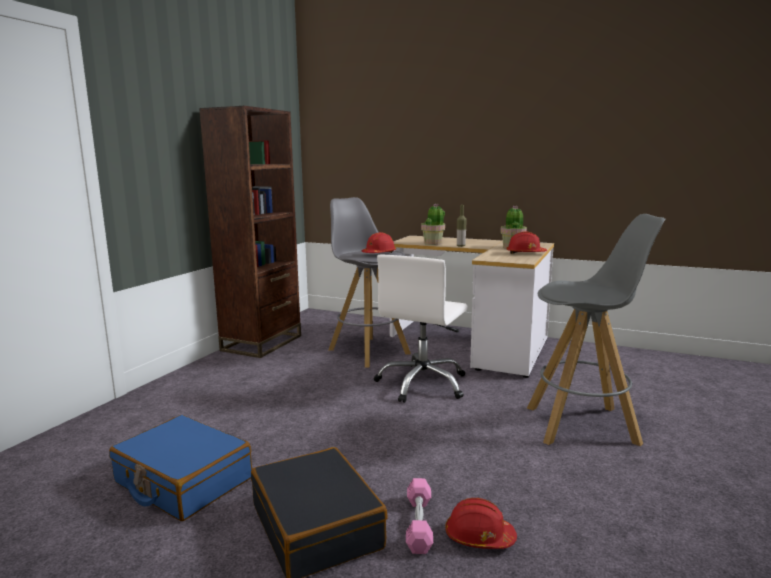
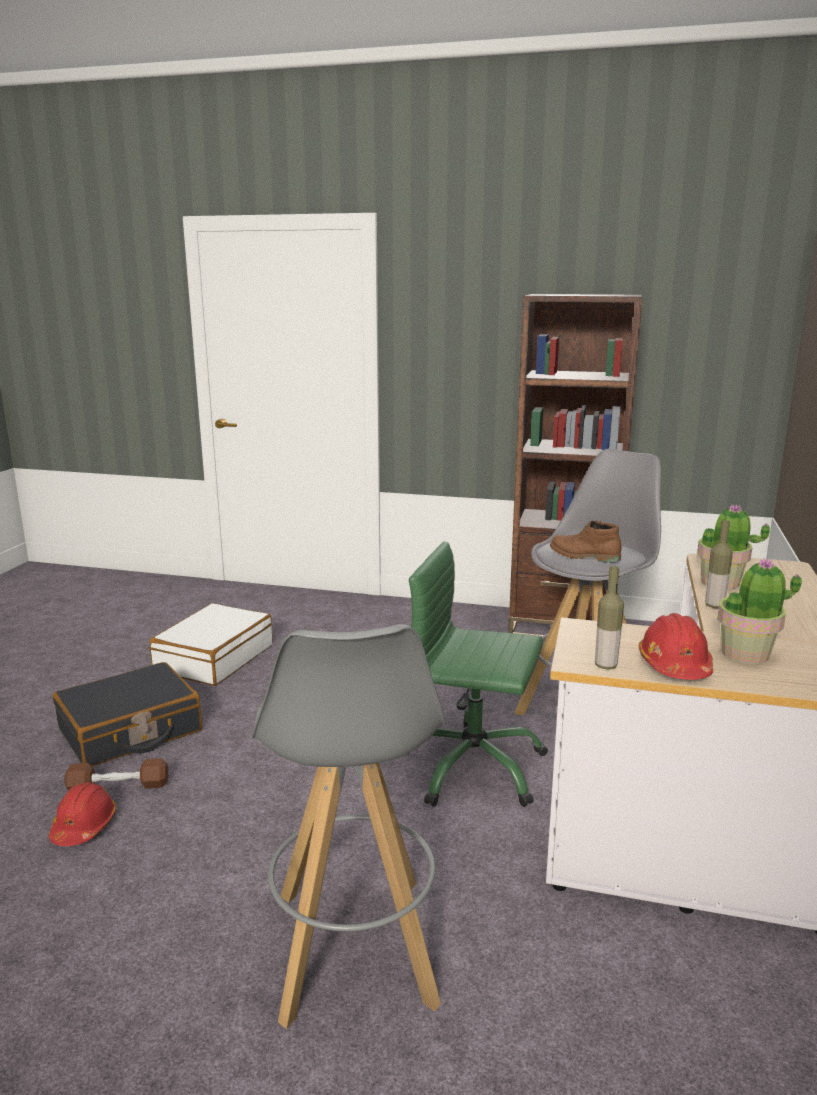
camera: 80 degrees right, 5 degrees up
blue suitcase [109,415,252,521] -> white suitcase [150,603,272,686]
red hard hat [362,232,396,253] -> brown boot [550,521,622,563]
white office chair [374,255,468,403] -> green office chair [409,541,548,807]
pink dumbbell [406,478,433,554] -> brown dumbbell [64,758,168,791]
none -> bottle [595,566,624,670]

